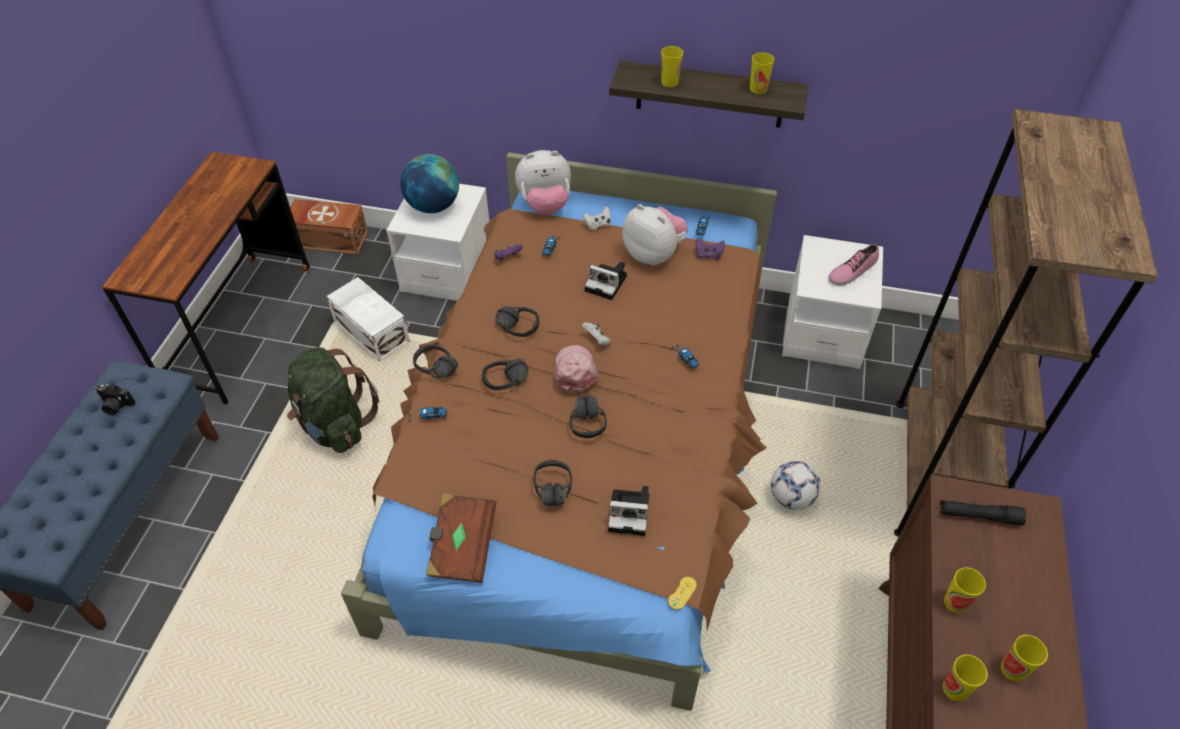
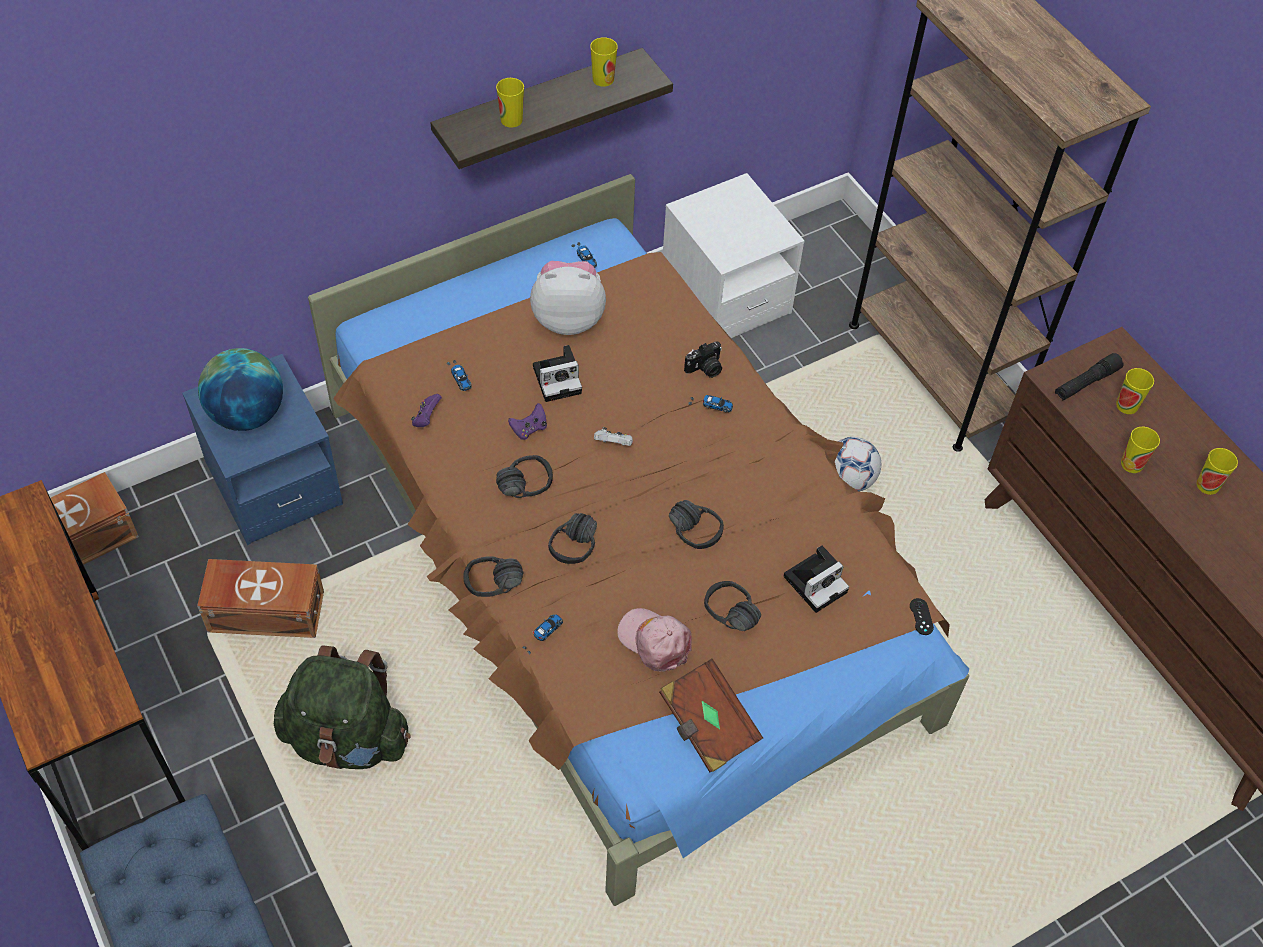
camera: 45 degrees left, 5 degrees up
camera [95,384,136,415] -> camera moved to [684,341,722,378]
white storage box [327,277,410,361] -> brown storage box [197,559,324,638]
white nightstand [386,184,489,301] -> blue nightstand [182,354,343,545]
plush toy [515,150,571,215] -> none
pink cap [554,345,600,393] -> pink cap moved to [617,608,692,672]
white game controller [583,206,611,231] -> none
yellow game controller [668,577,697,610] -> black game controller [910,598,934,635]
purple game controller [696,238,725,260] -> purple game controller moved to [508,403,547,440]
shoe [829,244,879,285] -> none
cup [943,654,988,702] -> cup moved to [1116,368,1154,414]

